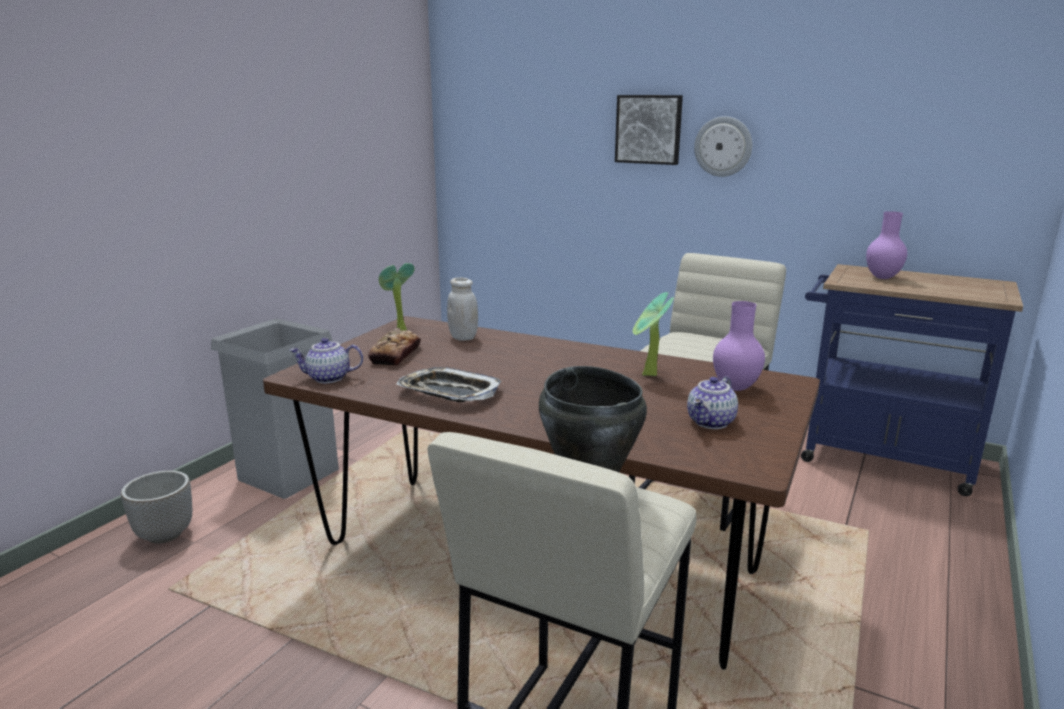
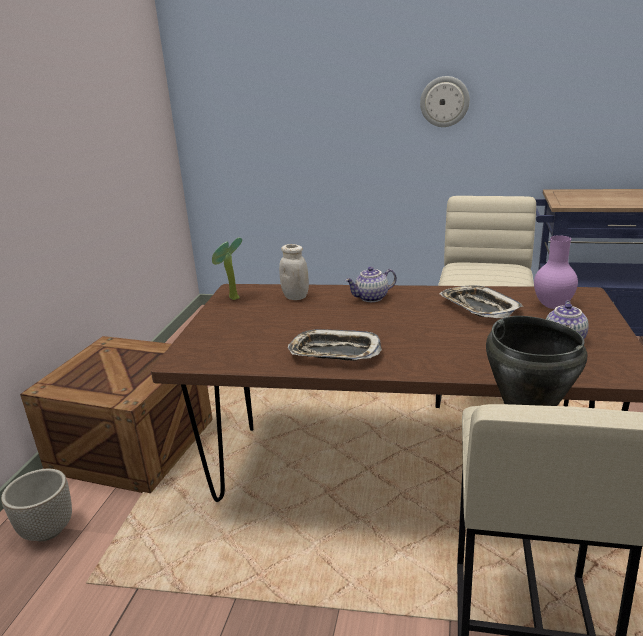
camera: 15 degrees left, 5 degrees up
grey trash can [211,319,339,499] -> crate [20,336,213,493]
teapot [289,338,363,383] -> teapot moved to [345,267,397,302]
bread [368,328,421,366] -> none
picture [615,95,683,165] -> none
potted plant [633,292,674,376] -> tray [439,286,523,318]
purple vase [866,211,907,279] -> none

